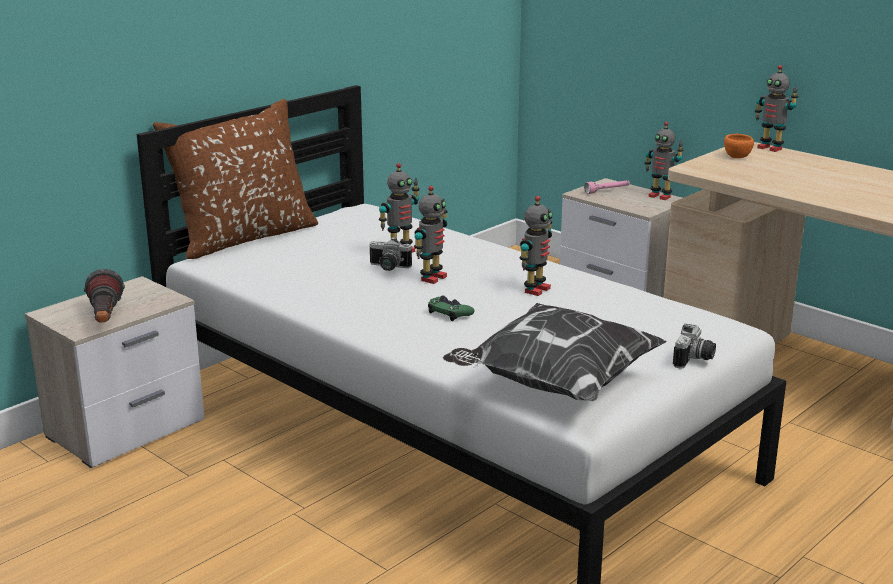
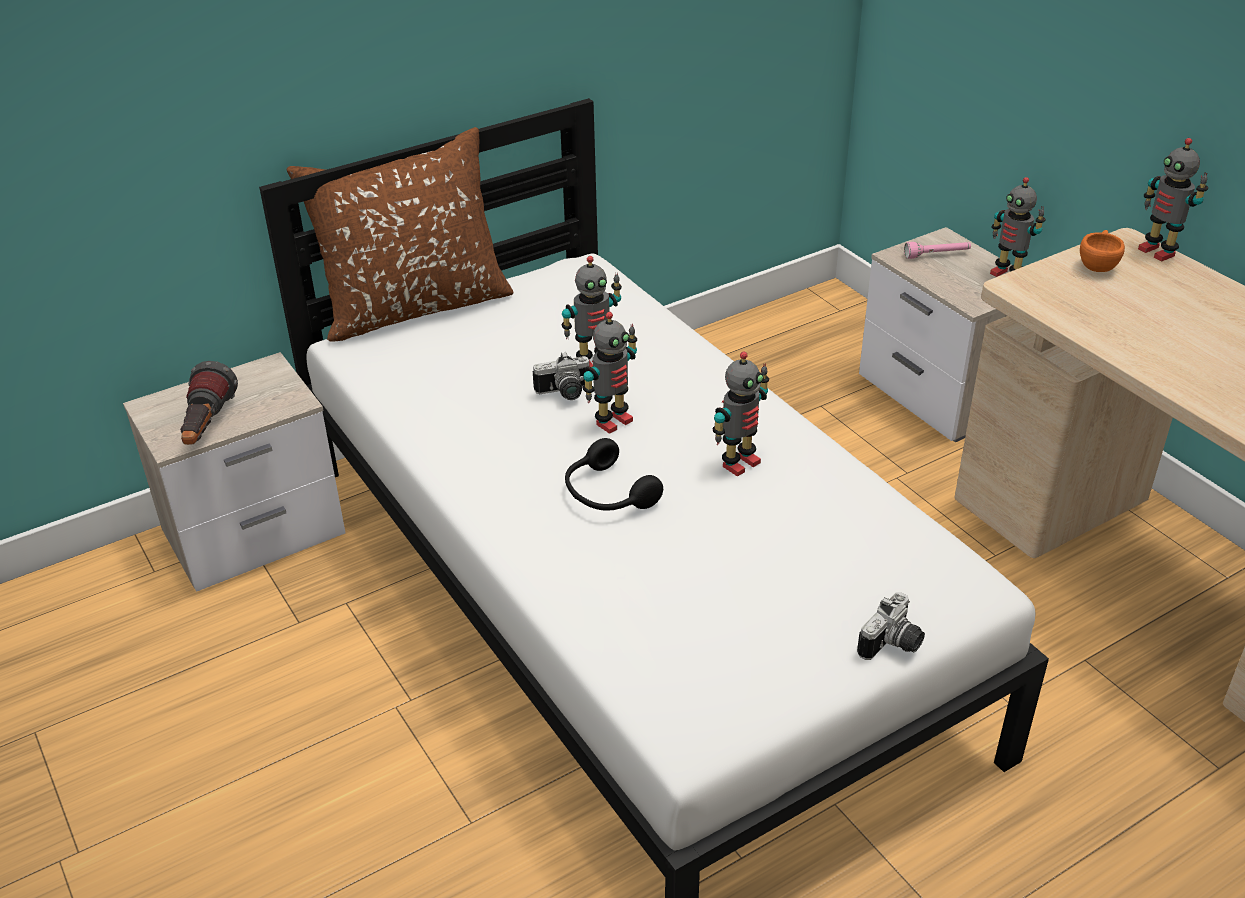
camera: 15 degrees right, 15 degrees up
camera [370,237,412,271] -> camera turned 45 degrees counterclockwise [533,352,590,400]
green game controller [428,295,475,321] -> black headphones [565,438,663,511]
pillow [443,303,667,401] -> none

